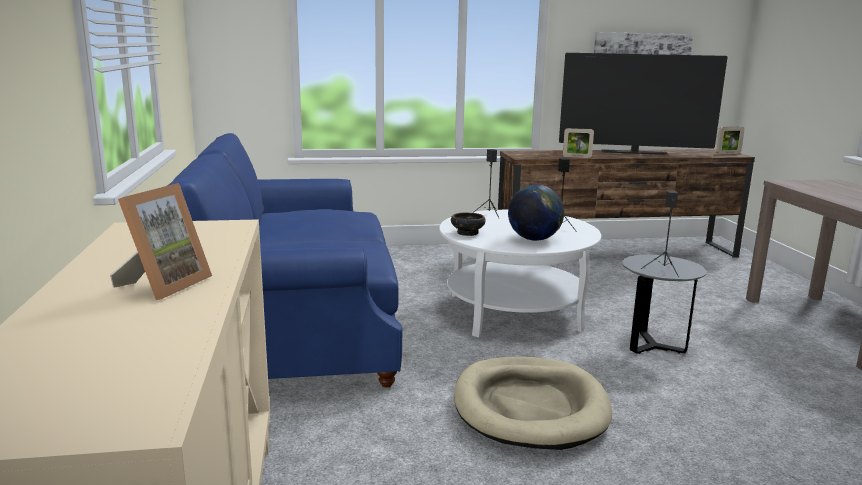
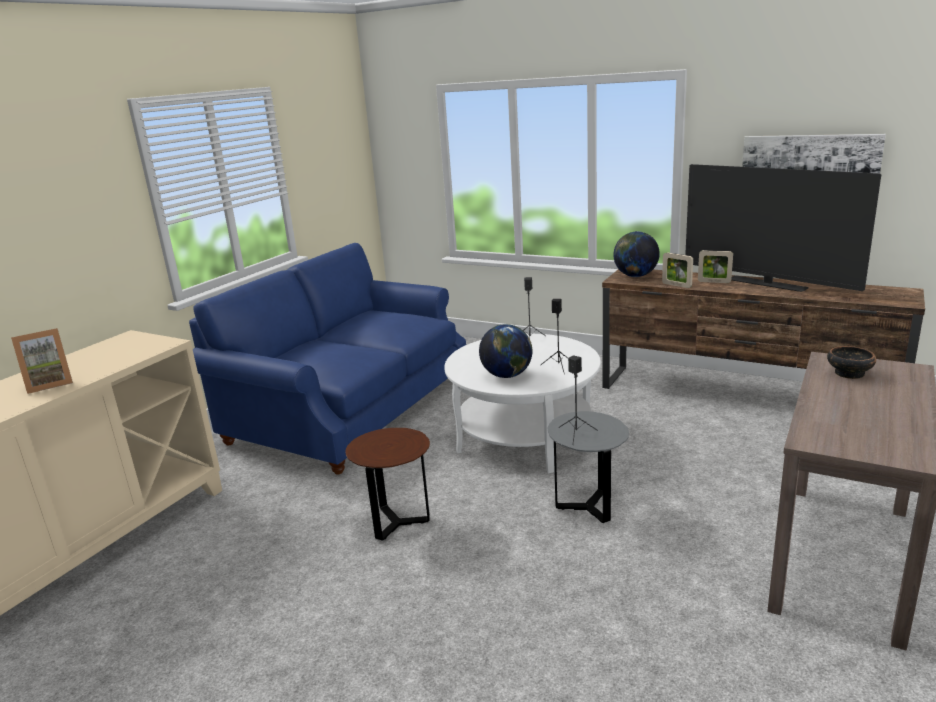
camera: 40 degrees right, 5 degrees up
bowl [451,212,486,236] -> bowl moved to [827,346,876,379]
beige dog bed [454,357,613,450] -> brown side table [345,428,430,541]
picture frame [716,126,745,154] -> picture frame moved to [698,250,733,283]
none -> globe [613,231,660,277]

